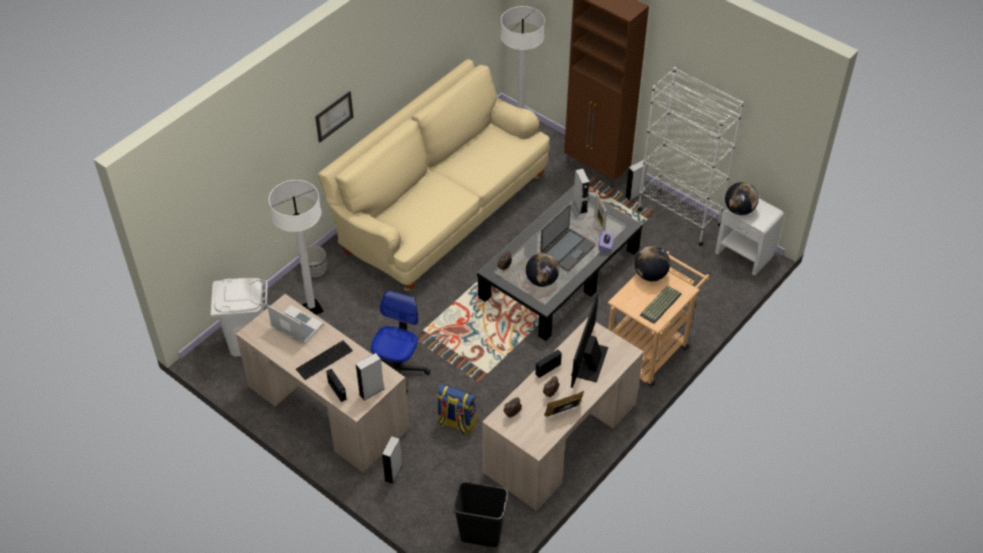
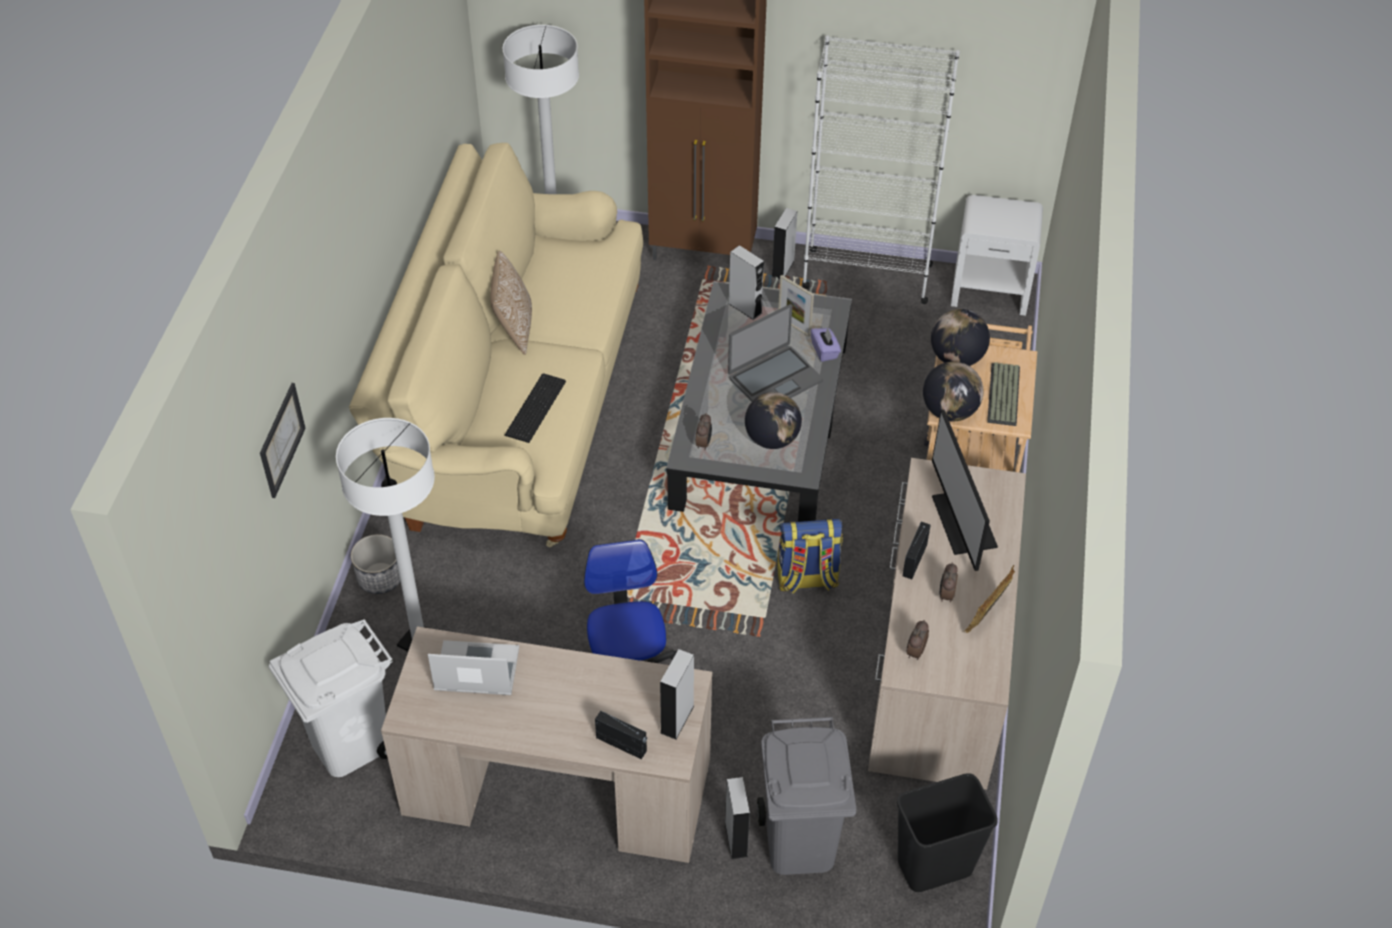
camera: 30 degrees left, 0 degrees up
keyboard [296,340,353,380] -> keyboard moved to [505,373,566,443]
picture [315,91,353,142] -> picture moved to [260,383,306,498]
backpack [437,384,477,435] -> backpack moved to [778,518,843,594]
laptop [540,204,596,271] -> laptop turned 45 degrees clockwise [728,304,823,402]
globe [725,182,759,215] -> globe moved to [923,361,983,421]
none -> pillow [490,251,532,355]
none -> grey trash can [757,717,856,875]

